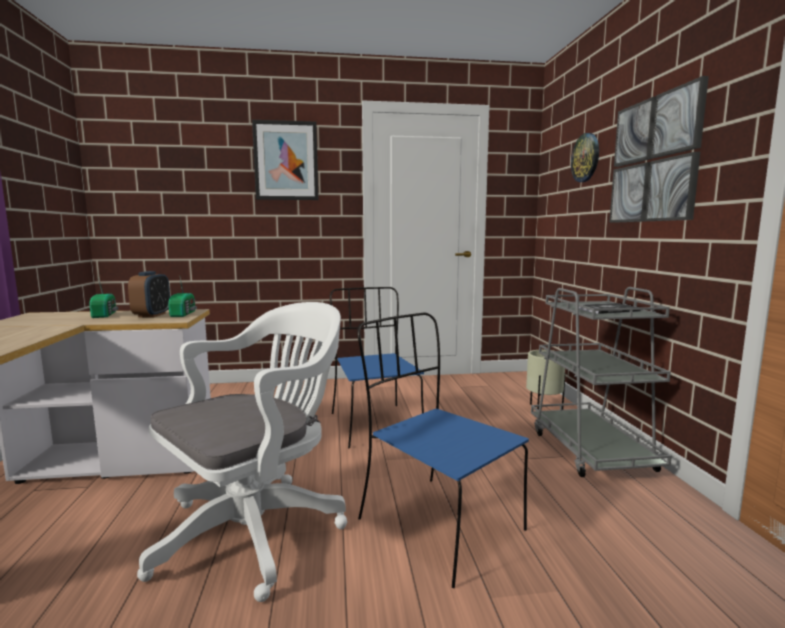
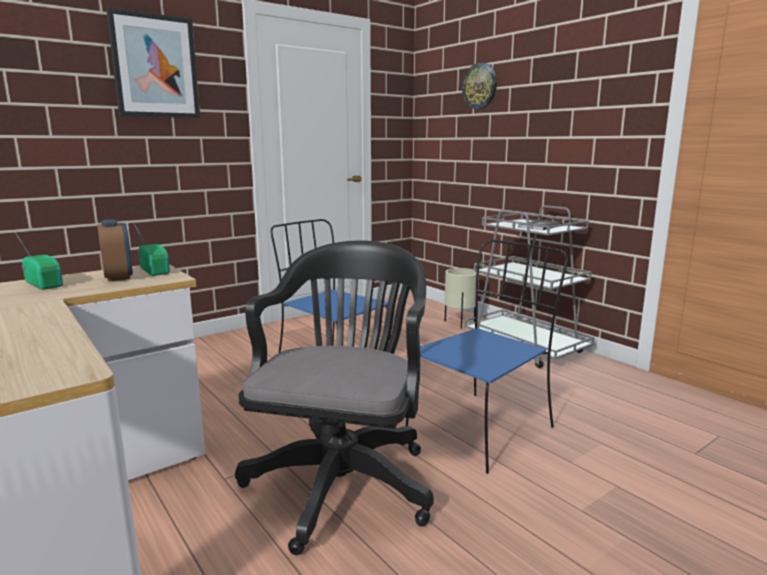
camera: 30 degrees left, 5 degrees up
white office chair [137,302,347,602] -> black office chair [235,240,434,555]
blue chair [357,313,529,588] -> blue chair turned 120 degrees clockwise [406,240,568,474]
picture [609,76,709,223] -> none

